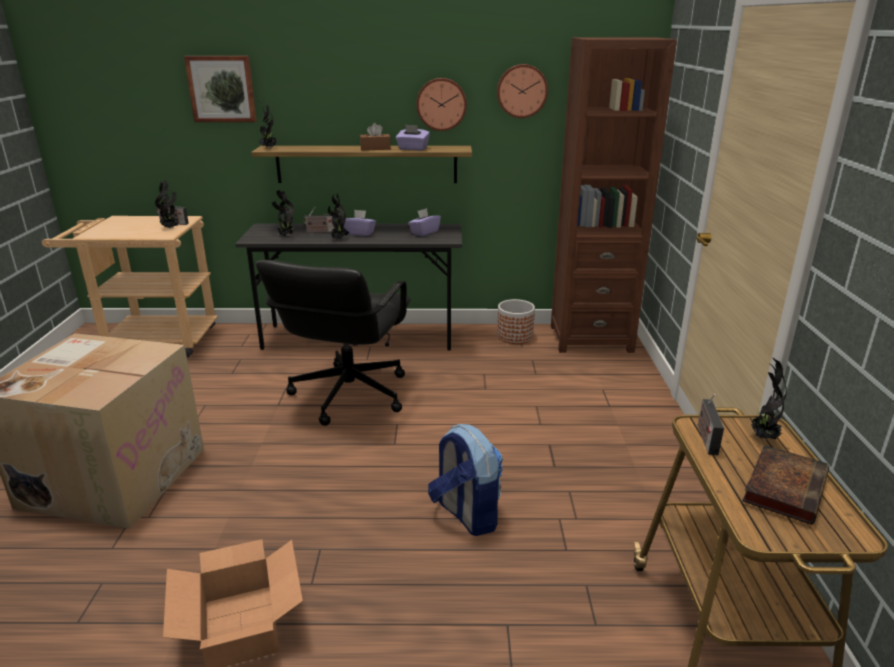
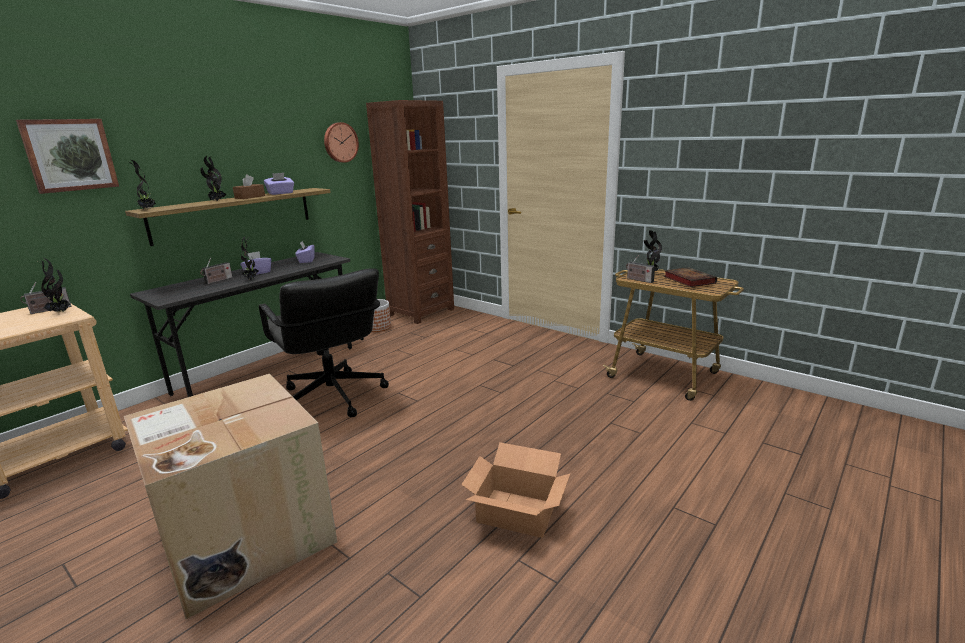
camera: 50 degrees left, 5 degrees down
potted plant [272,190,294,236] -> potted plant moved to [200,155,226,201]
wall clock [416,78,467,131] -> none
backpack [428,424,503,536] -> none

